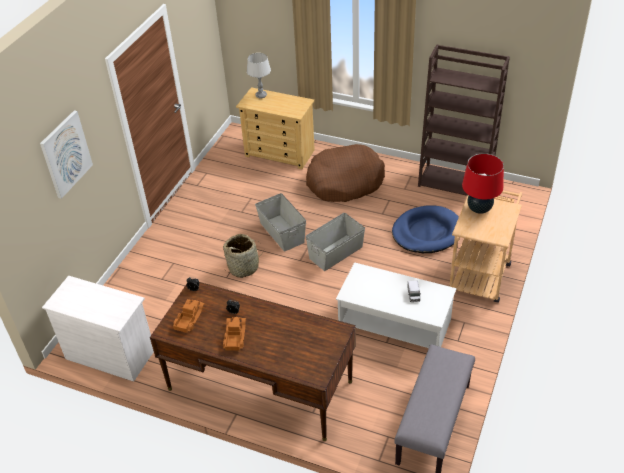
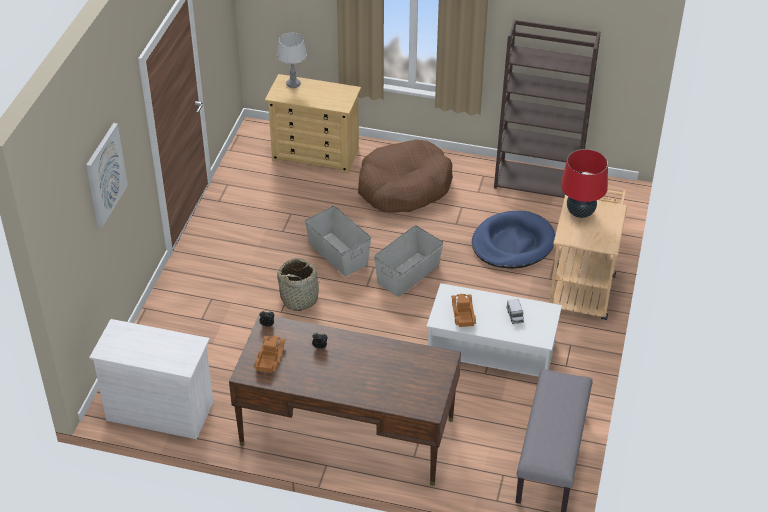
camera: 10 degrees left, 0 degrees up
toy truck [223,317,246,351] -> toy truck moved to [451,294,476,327]

